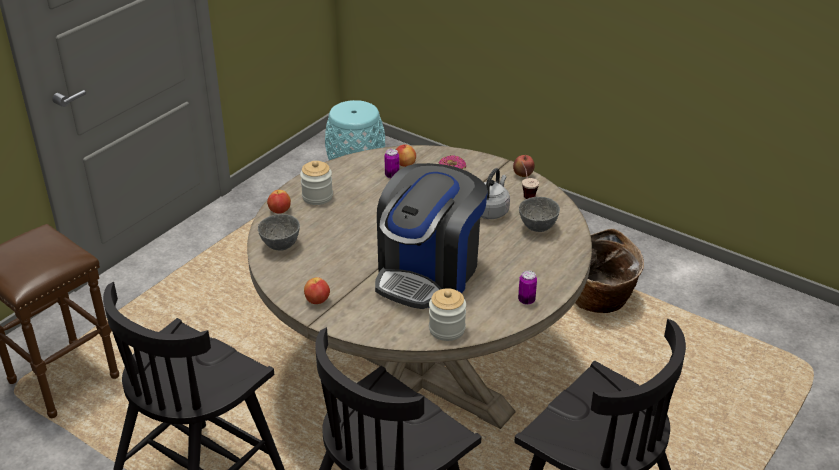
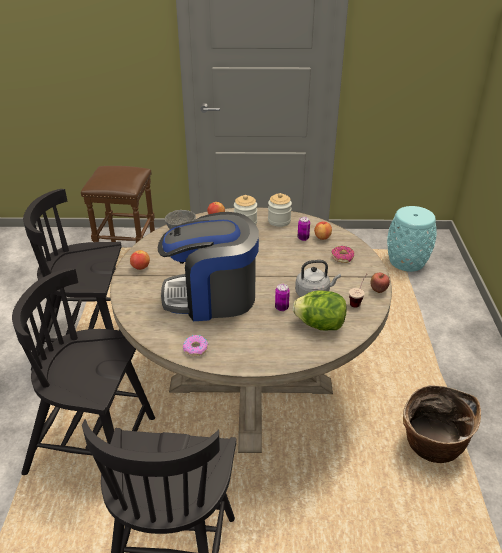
camera: 55 degrees right, 0 degrees up
jar [429,288,466,341] -> jar moved to [268,193,292,227]
can [518,271,537,305] -> can moved to [275,284,290,311]
grey bowl [519,197,560,232] -> lettuce [293,290,347,331]
none -> donut [183,335,208,356]

